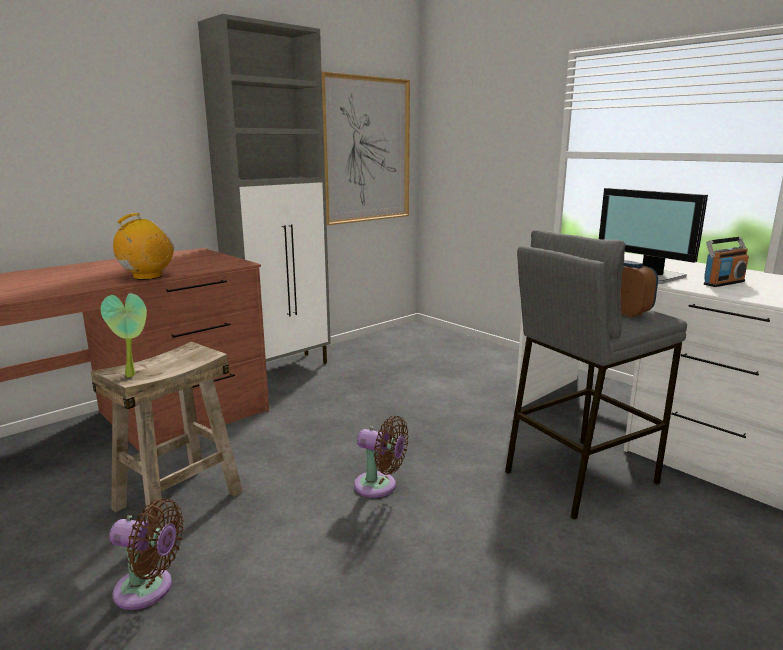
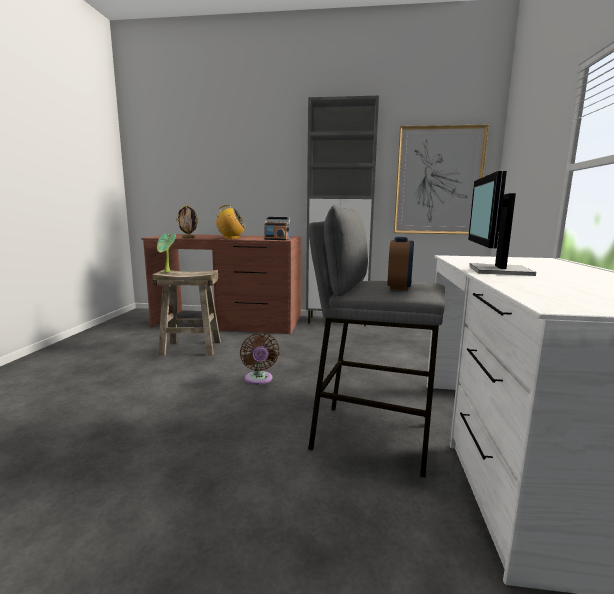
camera: 50 degrees right, 5 degrees down
brown fan [109,498,184,610] -> none
radio [704,237,749,287] -> radio moved to [264,217,290,240]
none -> picture frame [176,205,199,238]

